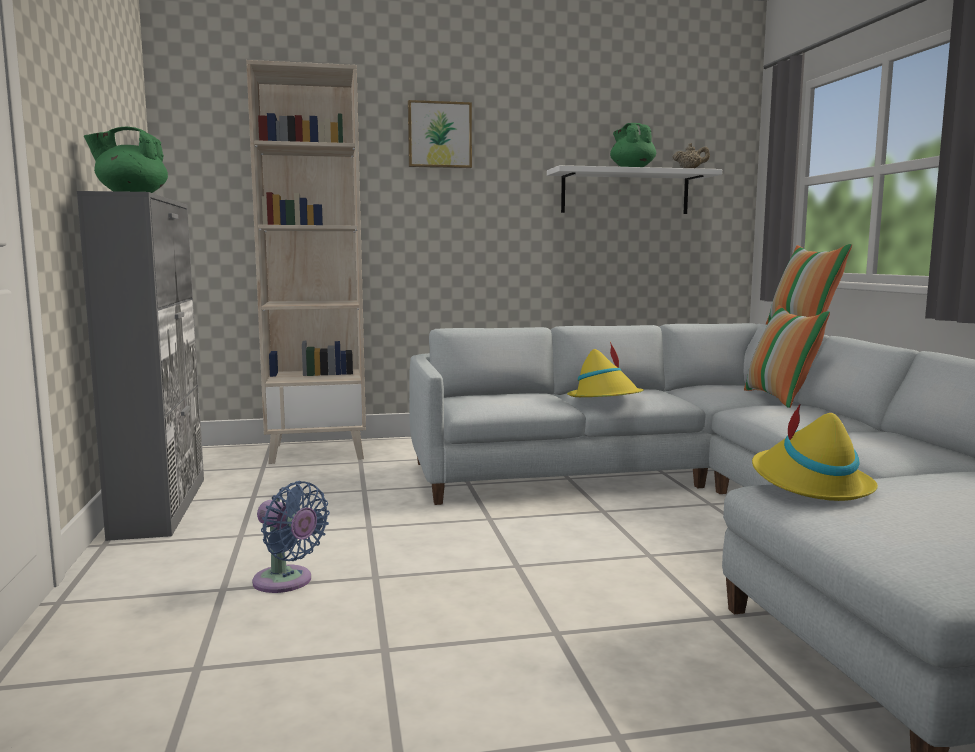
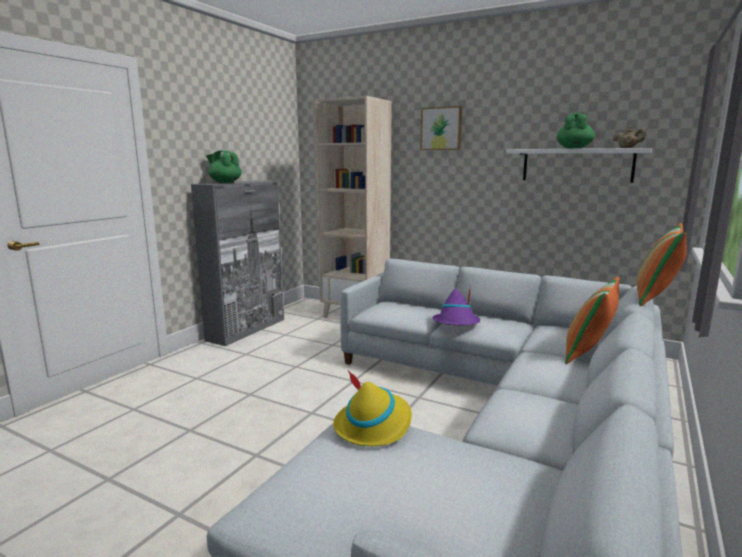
camera: 40 degrees right, 5 degrees up
blue fan [252,481,330,593] -> none
yellow hat [567,342,643,397] -> purple hat [433,285,480,325]

